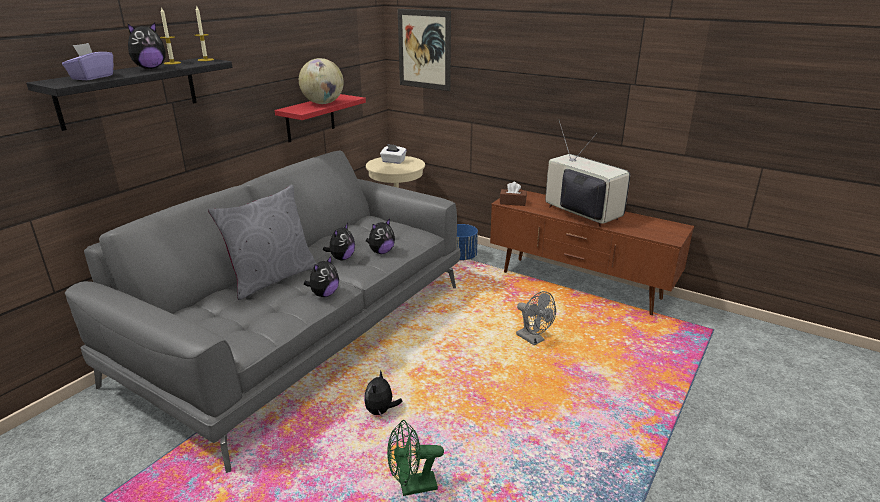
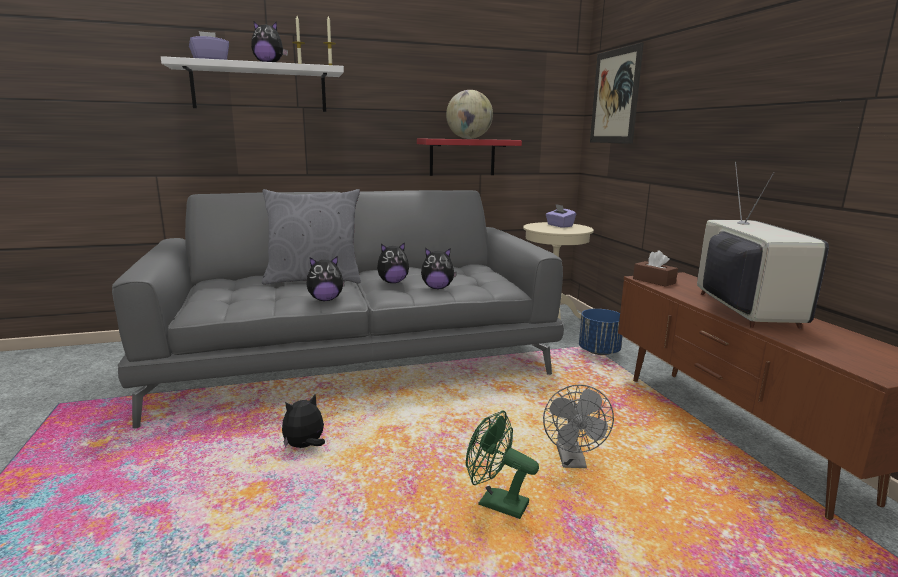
camera: 40 degrees right, 10 degrees down
black shelf [26,58,232,131] -> white shelf [161,56,344,112]
white tissue box [380,144,407,164] -> purple tissue box [546,204,576,228]
green fan [387,420,444,496] -> green fan moved to [466,411,539,519]

